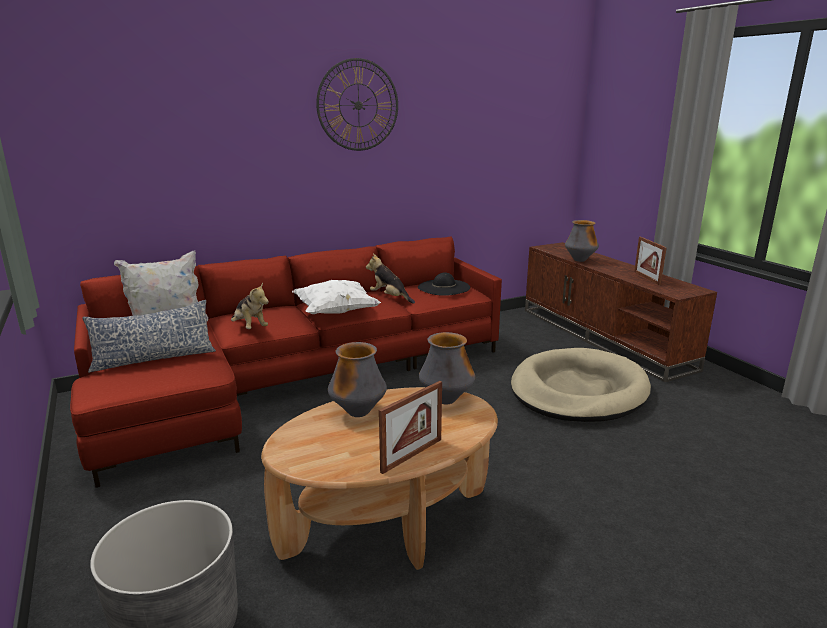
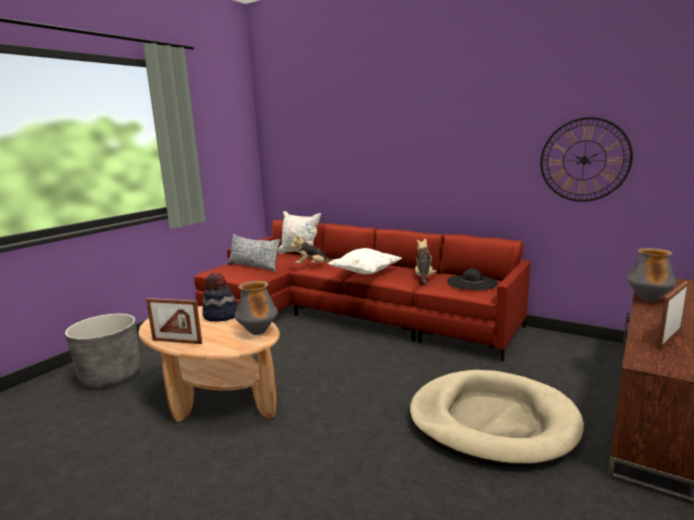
camera: 60 degrees right, 5 degrees down
plush toy [231,282,269,329] -> plush toy turned 75 degrees clockwise [290,235,331,264]
wall clock [316,58,398,151] -> wall clock moved to [540,117,633,202]
vase [328,342,387,417] -> hat [202,273,237,322]

